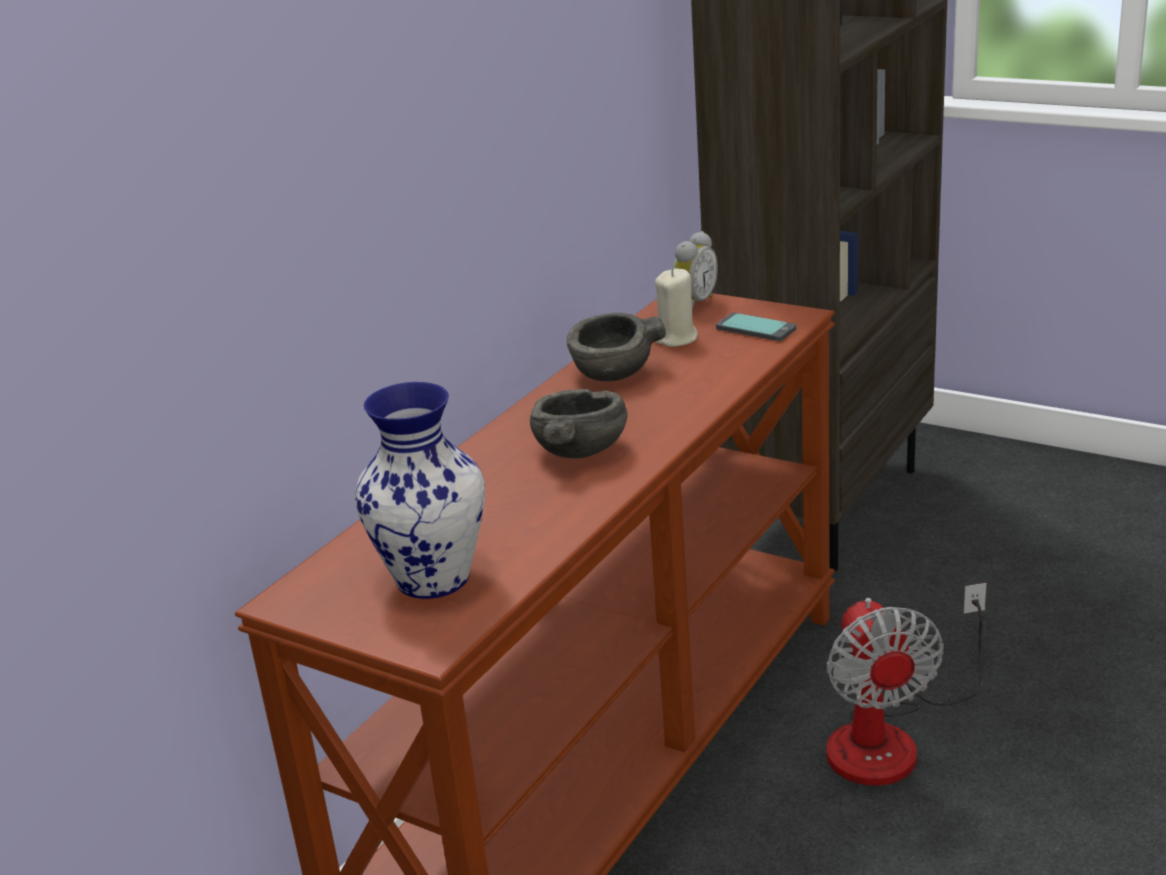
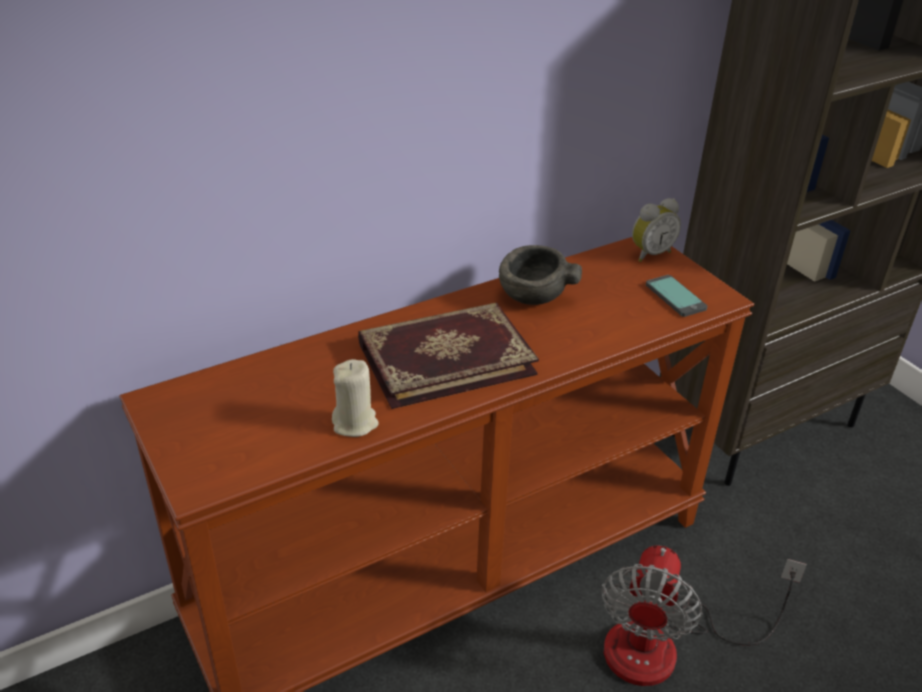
camera: 25 degrees right, 10 degrees up
vase [355,382,485,599] -> none
grey bowl [530,389,628,458] -> book [358,303,539,409]
beige candle [655,268,698,347] -> beige candle moved to [332,359,379,437]

